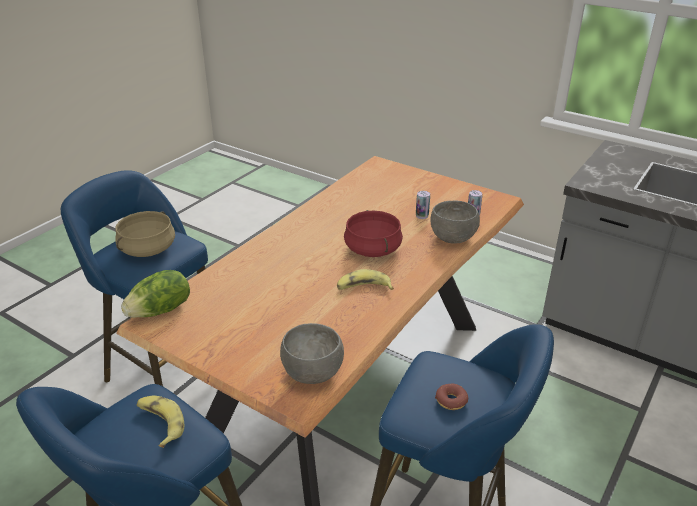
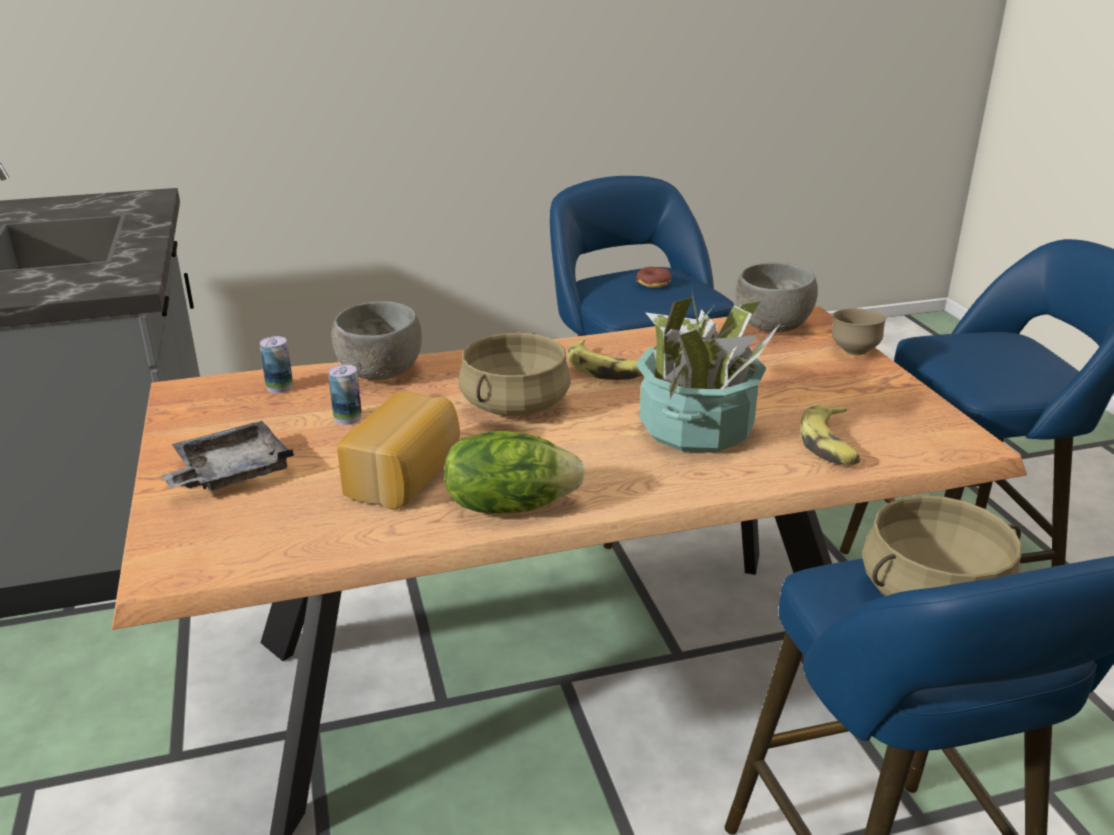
camera: 140 degrees left, 5 degrees down
lettuce [121,270,190,318] -> lettuce moved to [444,431,585,514]
banana [137,395,184,448] -> banana moved to [800,406,860,465]
red cooking pot [344,210,403,257] -> beige cooking pot [459,333,571,416]
none -> grey tray [162,421,294,491]
none -> bread [337,391,460,510]
none -> potted plant [636,293,780,453]
none -> brown bowl [832,308,886,355]

